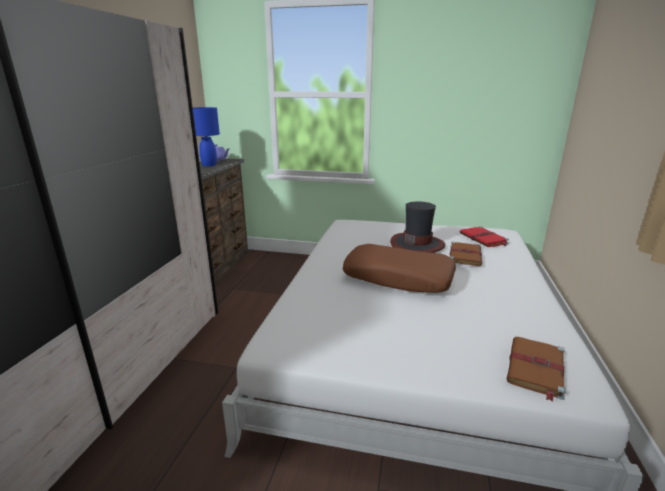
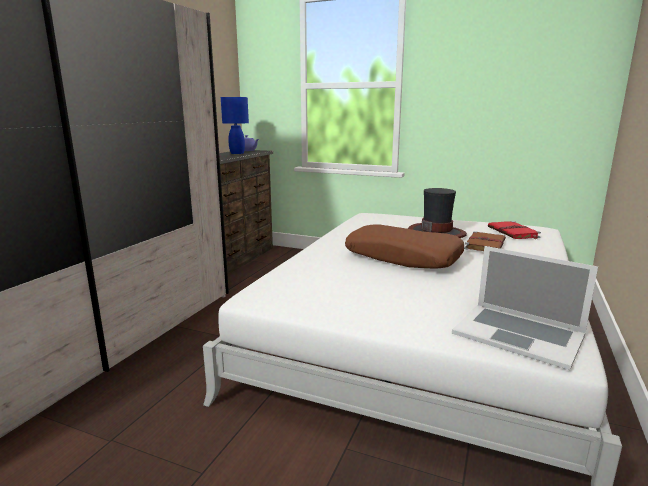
camera: 10 degrees right, 5 degrees down
brown book [507,337,566,402] -> laptop [452,246,598,370]

